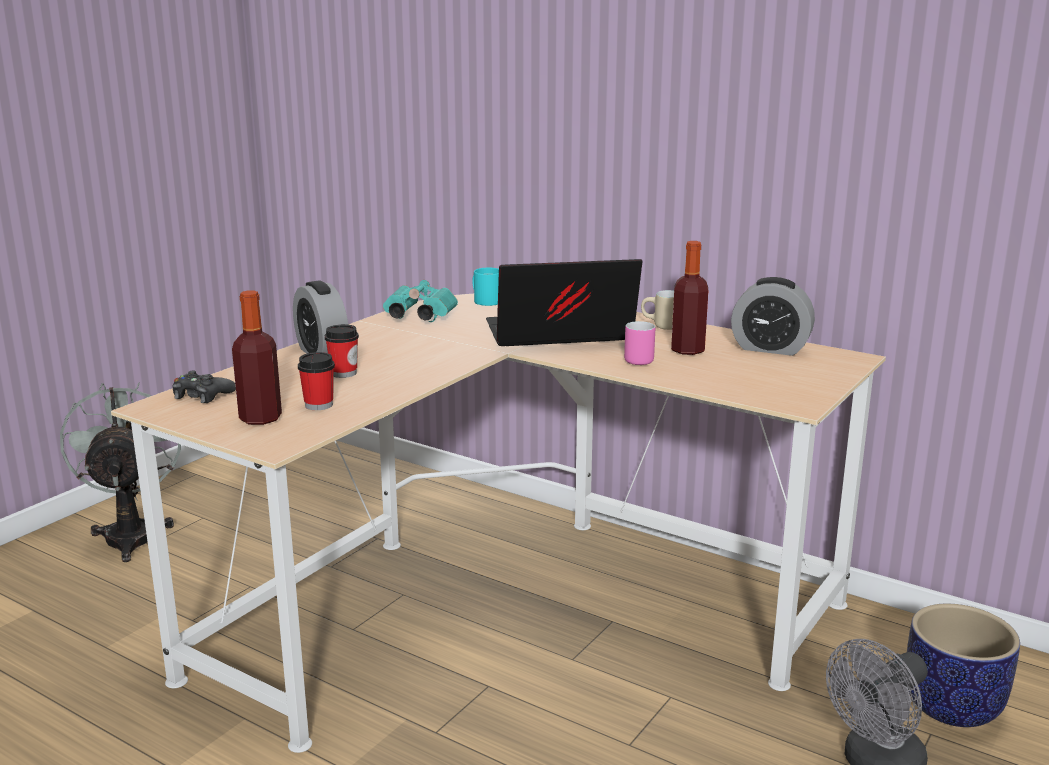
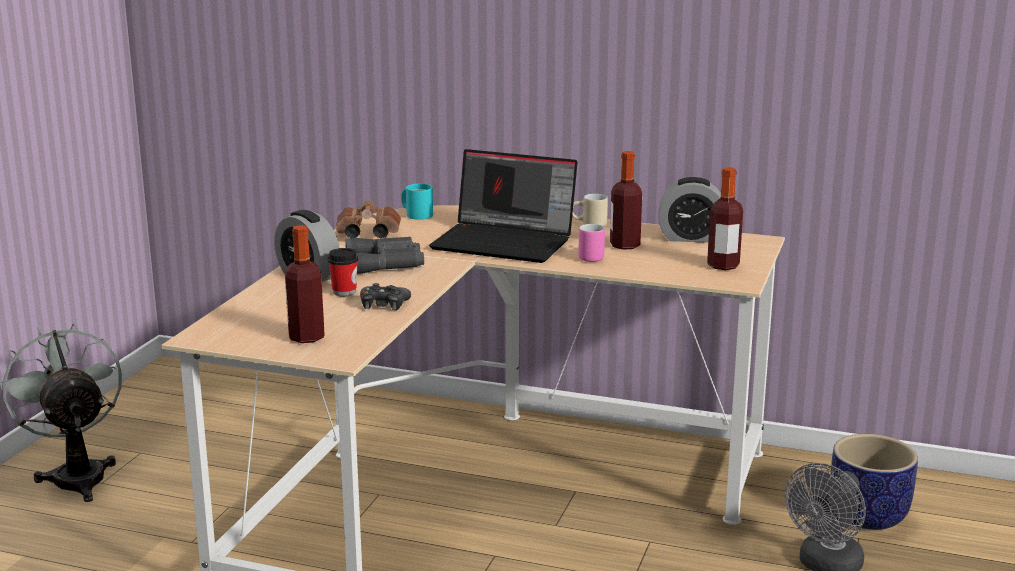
camera: 15 degrees left, 0 degrees up
black game controller [173,371,236,403] -> black game controller moved to [360,283,411,310]
cup [298,352,335,410] -> none
turquoise binoculars [383,280,458,322] -> brown binoculars [336,200,401,239]
laptop [486,259,643,346] -> laptop turned 135 degrees counterclockwise [429,149,578,263]
none -> grey binoculars [345,237,424,274]
none -> bottle [707,167,743,270]

